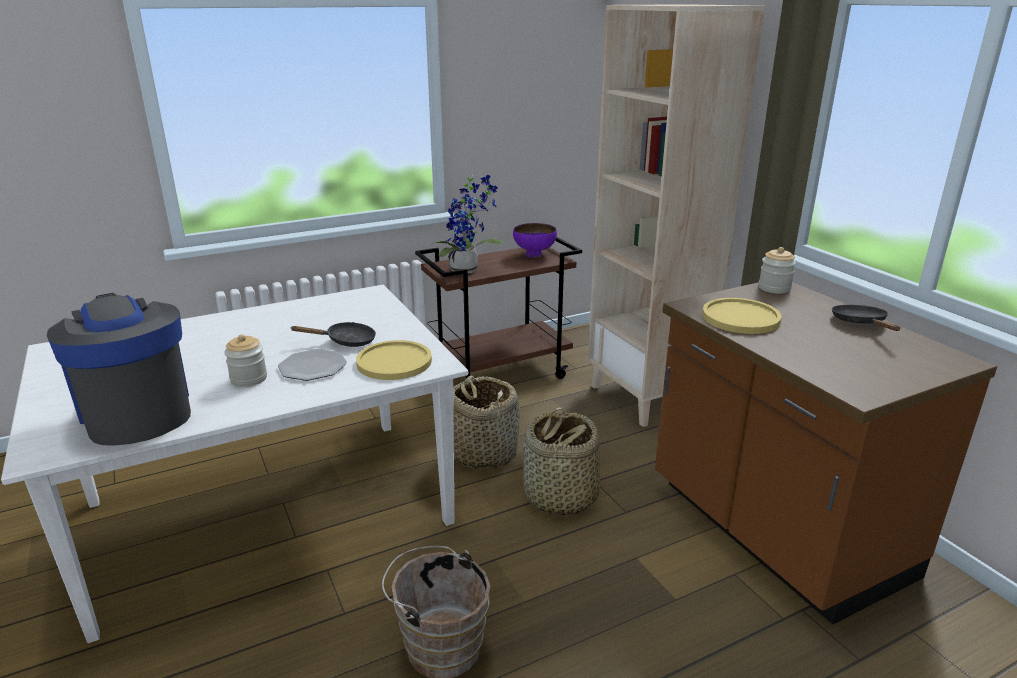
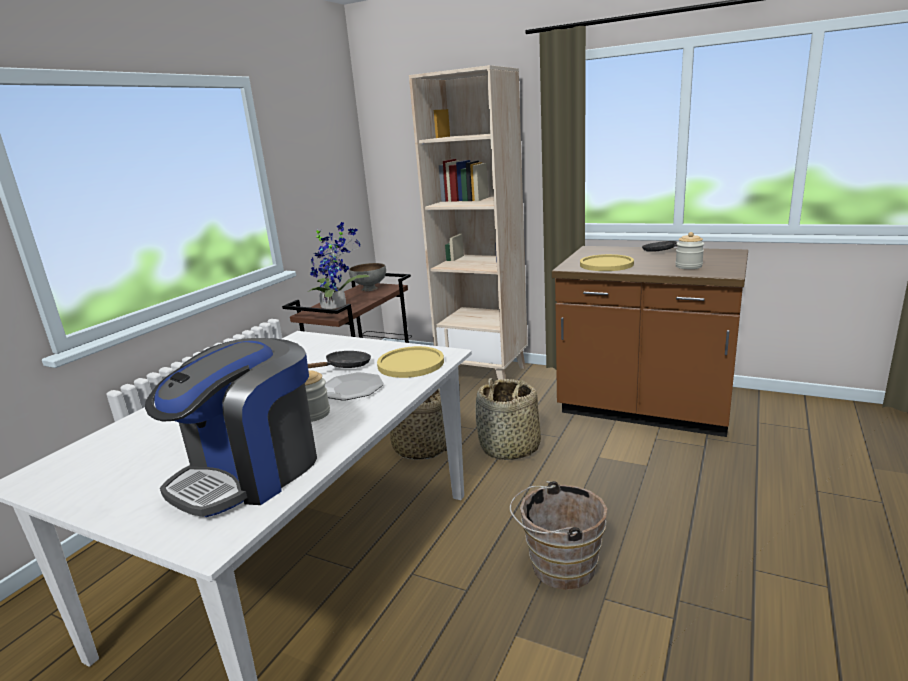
camera: 35 degrees left, 5 degrees down
coffee machine [47,293,191,446] -> coffee machine turned 75 degrees counterclockwise [145,338,317,517]
purple bowl [513,223,557,258] -> grey bowl [349,263,386,291]
jar [759,247,796,294] -> jar moved to [675,232,704,269]

